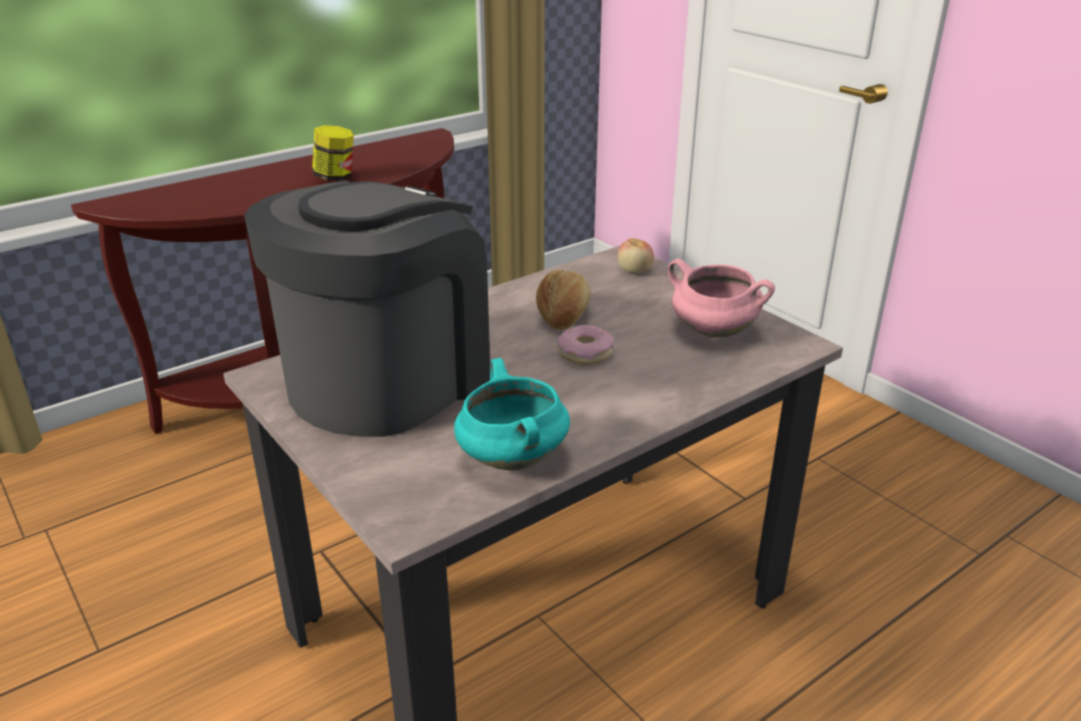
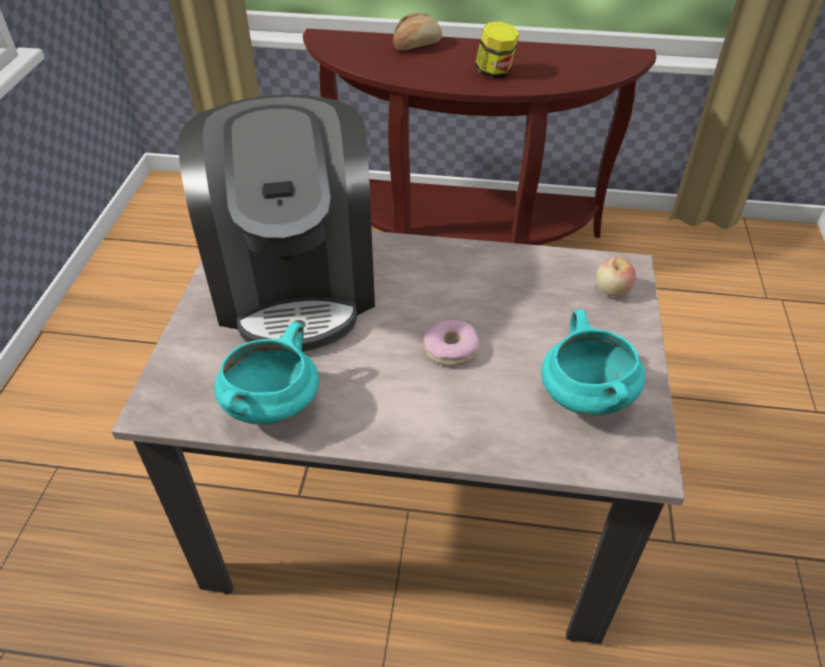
camera: 45 degrees right, 15 degrees up
coffee machine [244,181,490,437] -> coffee machine turned 90 degrees clockwise [178,95,375,352]
bread [536,270,591,330] -> bread moved to [393,13,442,51]
pink cooking pot [668,259,775,338] -> turquoise cooking pot [541,309,645,416]

